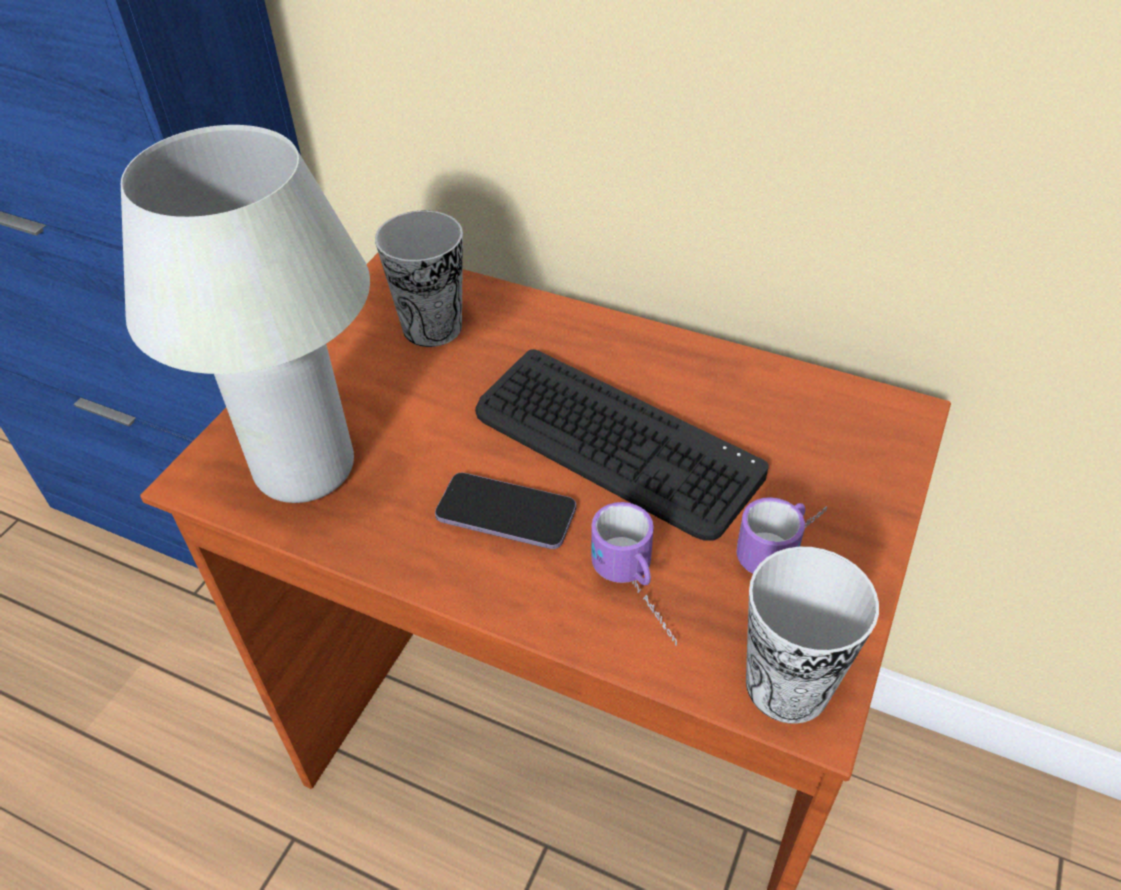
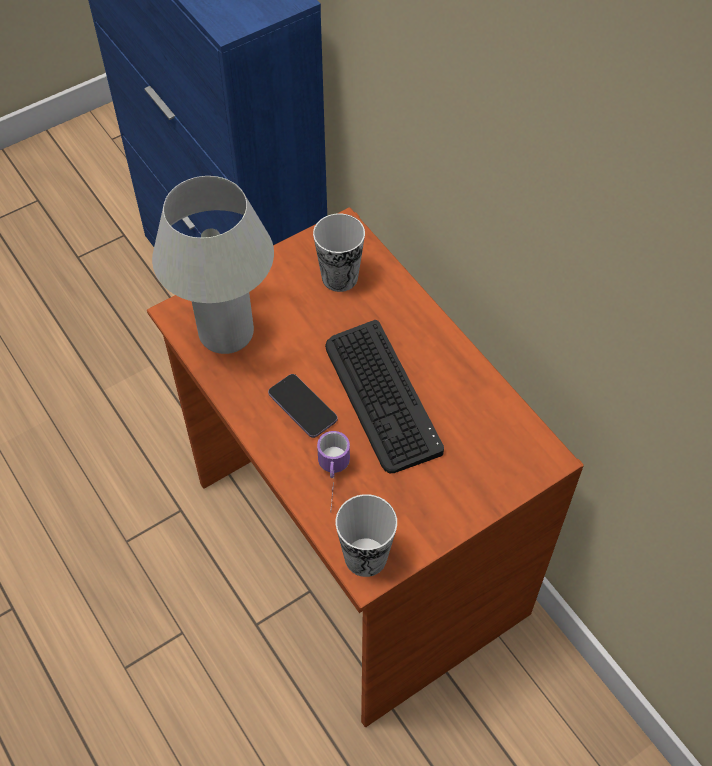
camera: 30 degrees right, 10 degrees up
mug [736,497,827,574] -> none

